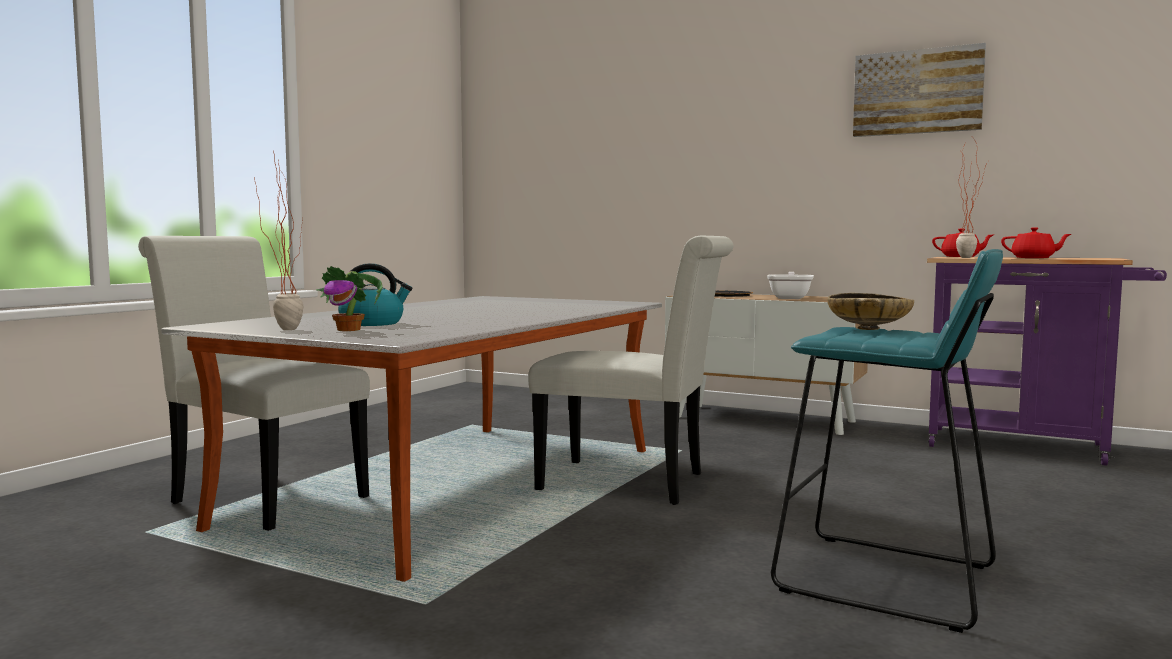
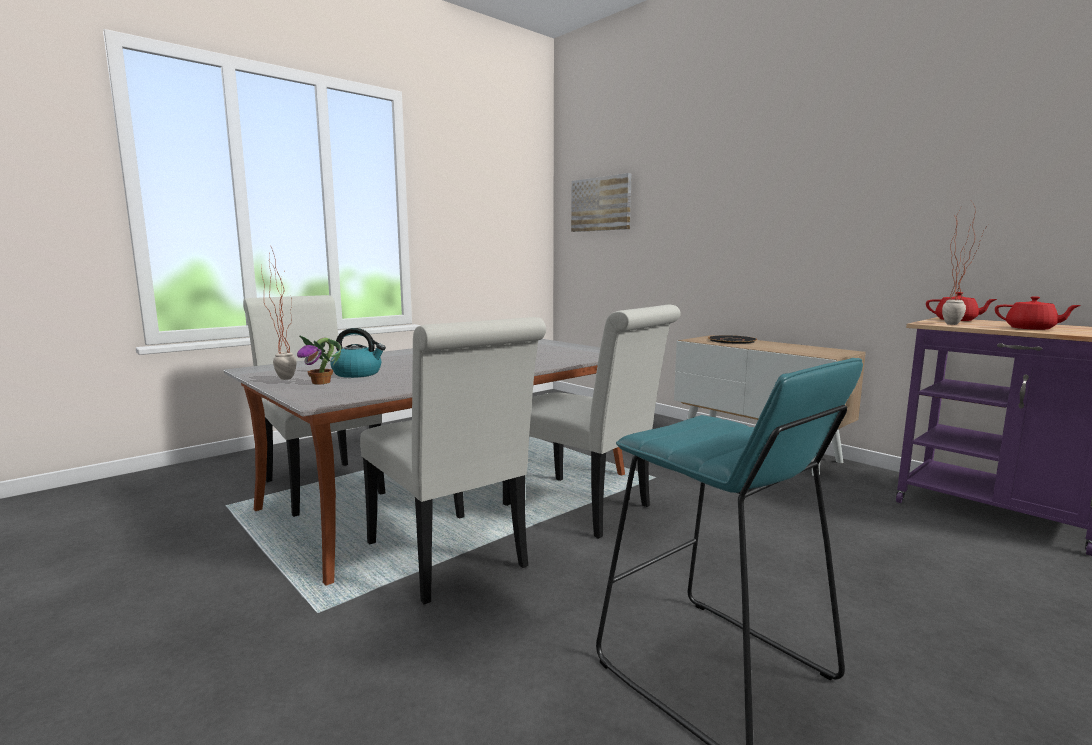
camera: 20 degrees right, 5 degrees up
frying pan [767,272,814,299] -> none
beige bowl [827,293,914,330] -> none
picture [853,43,986,137] -> picture moved to [571,173,632,232]
none -> white chair [360,317,546,604]

